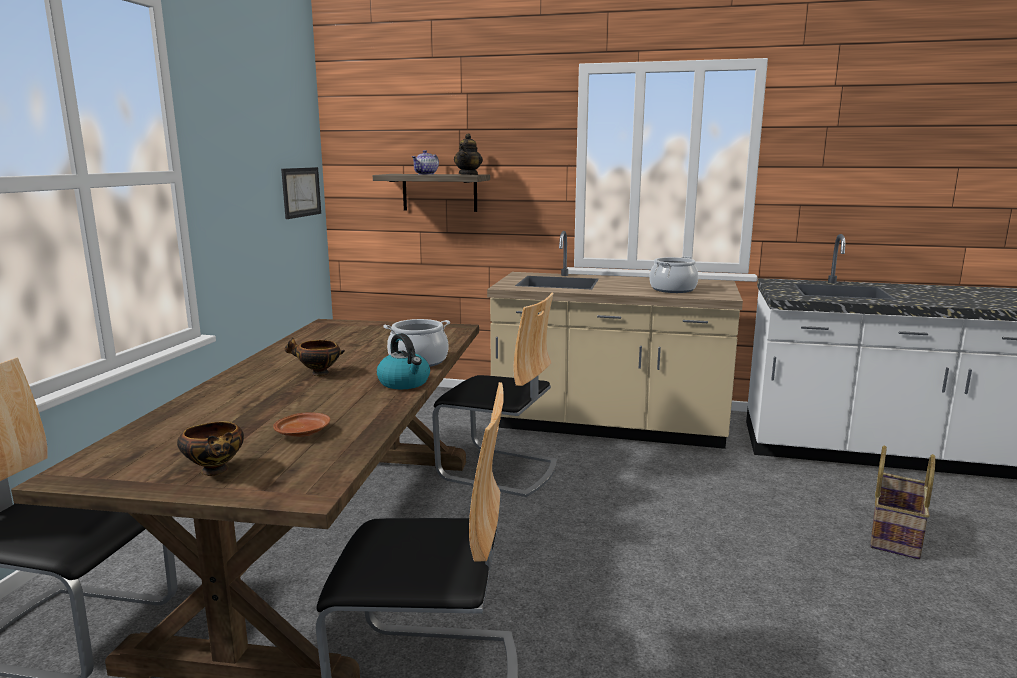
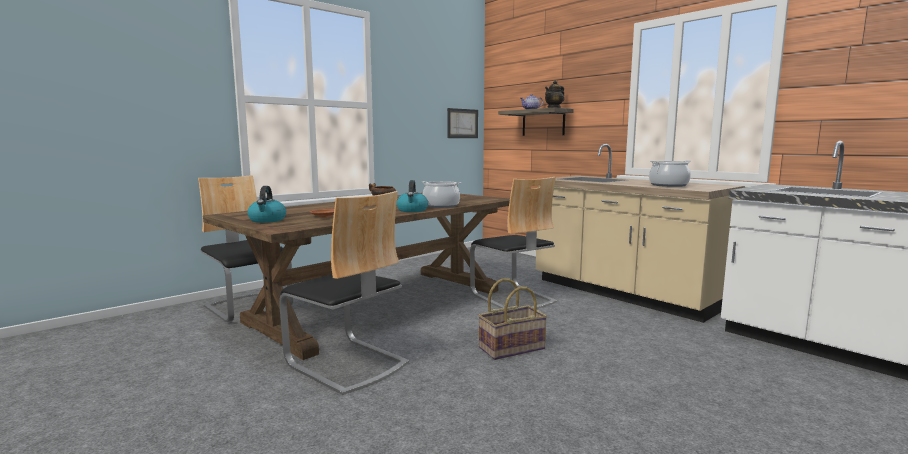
camera: 35 degrees right, 5 degrees down
bowl [177,422,244,476] -> kettle [247,186,286,223]
basket [870,446,936,559] -> basket moved to [478,278,547,360]

